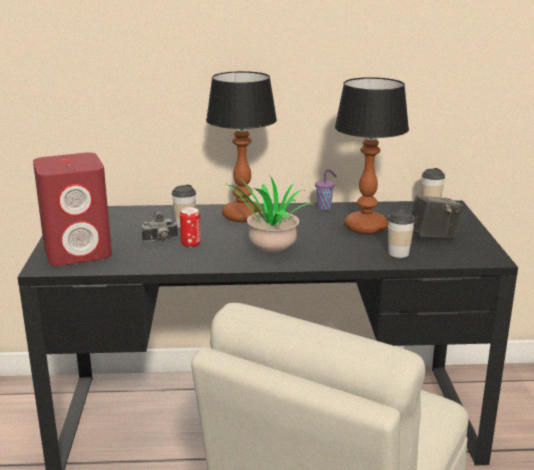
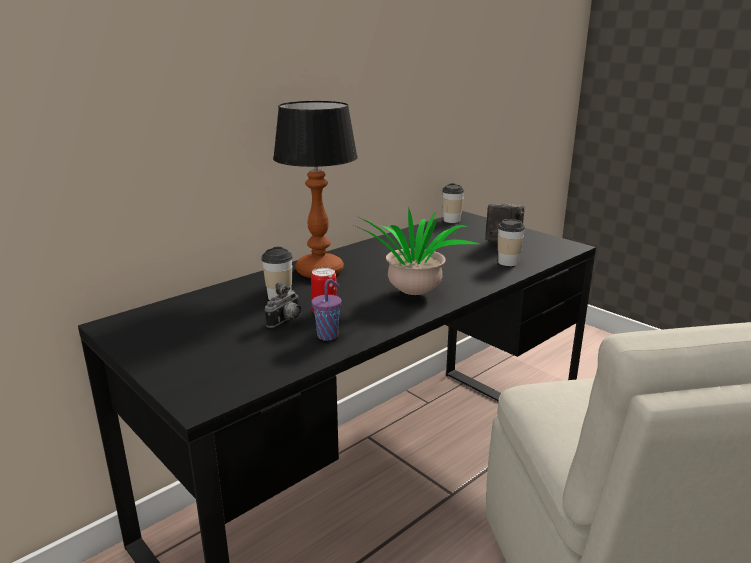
camera: 40 degrees left, 0 degrees up
red speaker [33,152,112,266] -> none
purple cup [315,169,337,210] -> purple cup moved to [311,279,342,341]
table lamp [335,77,409,234] -> none

